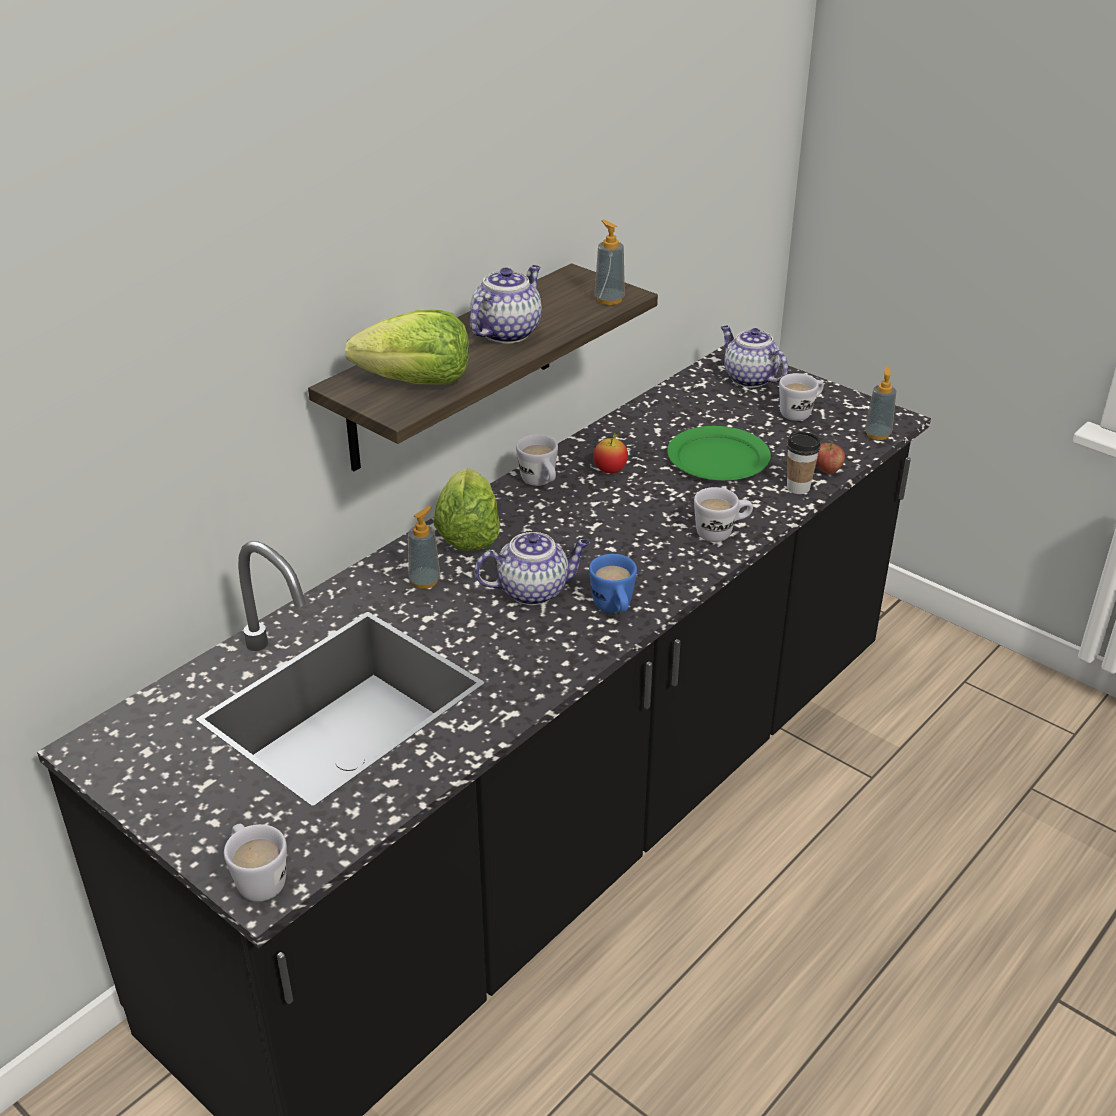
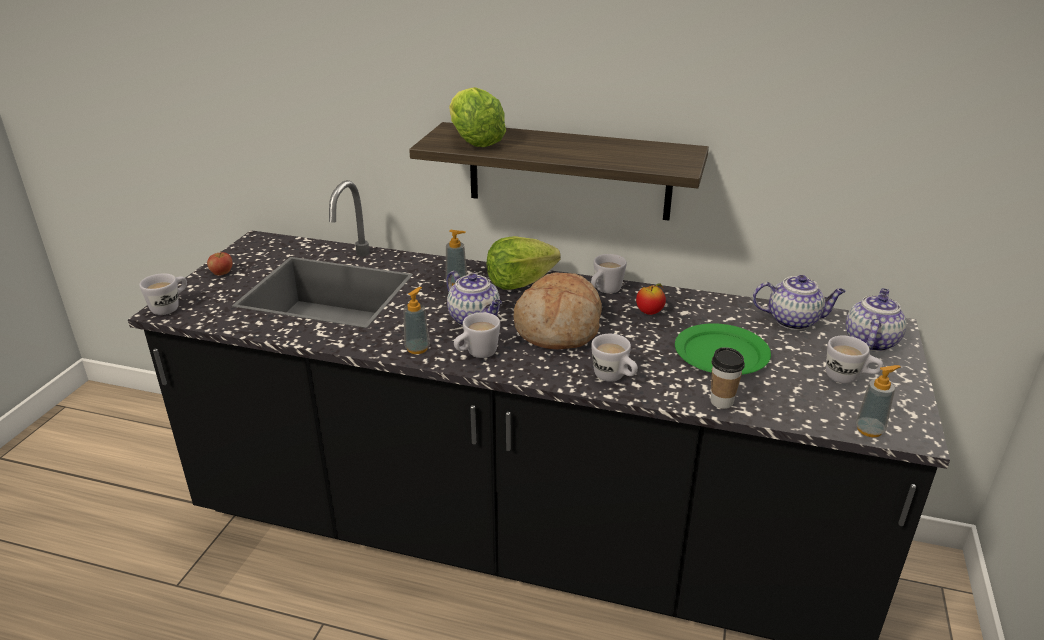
camera: 65 degrees right, 5 degrees down
teapot [470,265,542,343] -> teapot moved to [753,275,846,330]
blue mug [589,554,637,613] -> white mug [454,312,500,358]
soap dispenser [595,220,625,305] -> soap dispenser moved to [404,287,430,354]
apple [816,440,845,474] -> apple moved to [207,251,232,276]
none -> bread [513,273,602,349]

